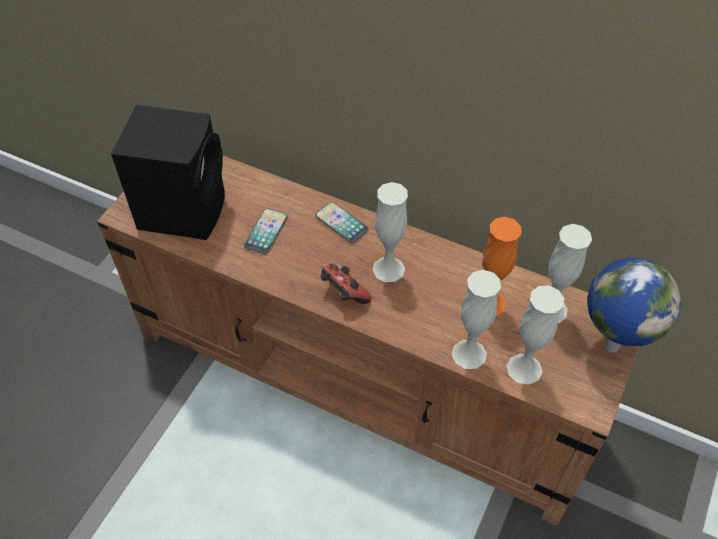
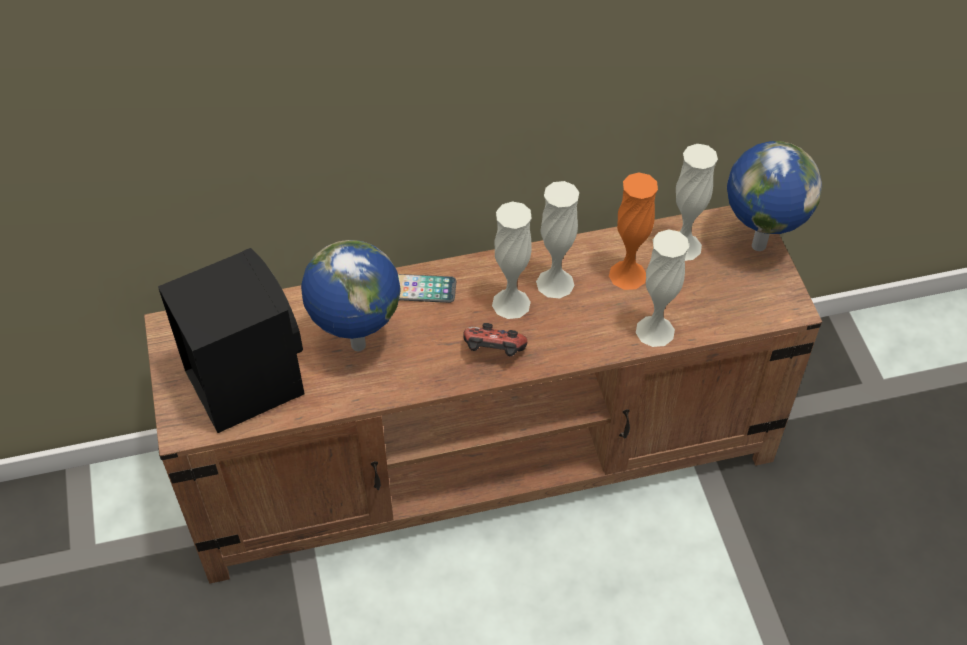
camera: 40 degrees left, 0 degrees up
phone [244,209,288,254] -> globe [301,240,401,351]
white vase [507,286,564,385] -> white vase moved to [536,181,579,299]

